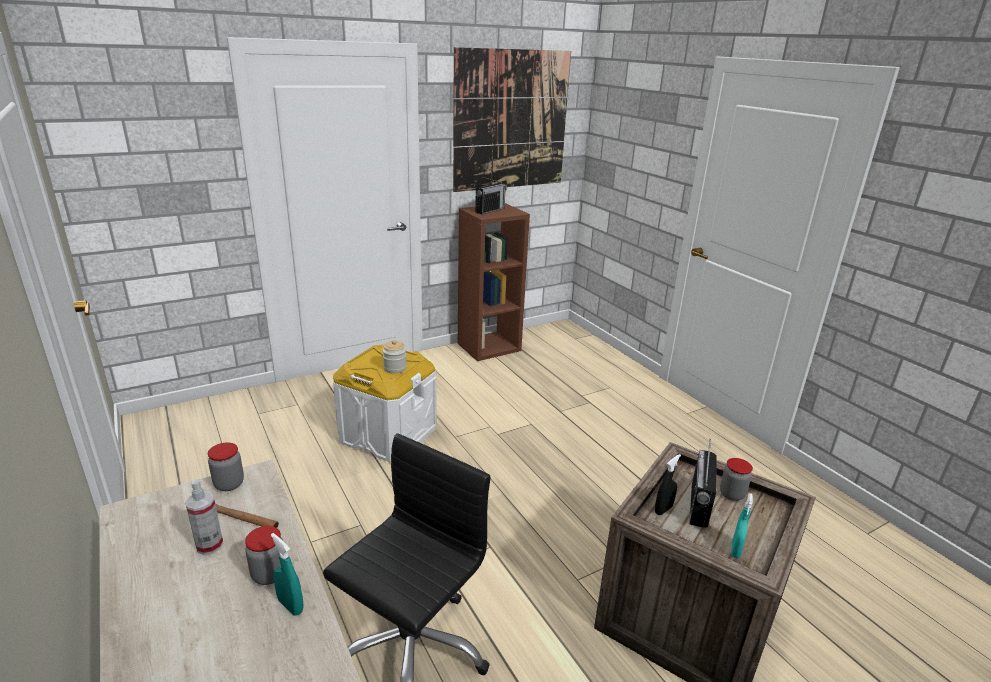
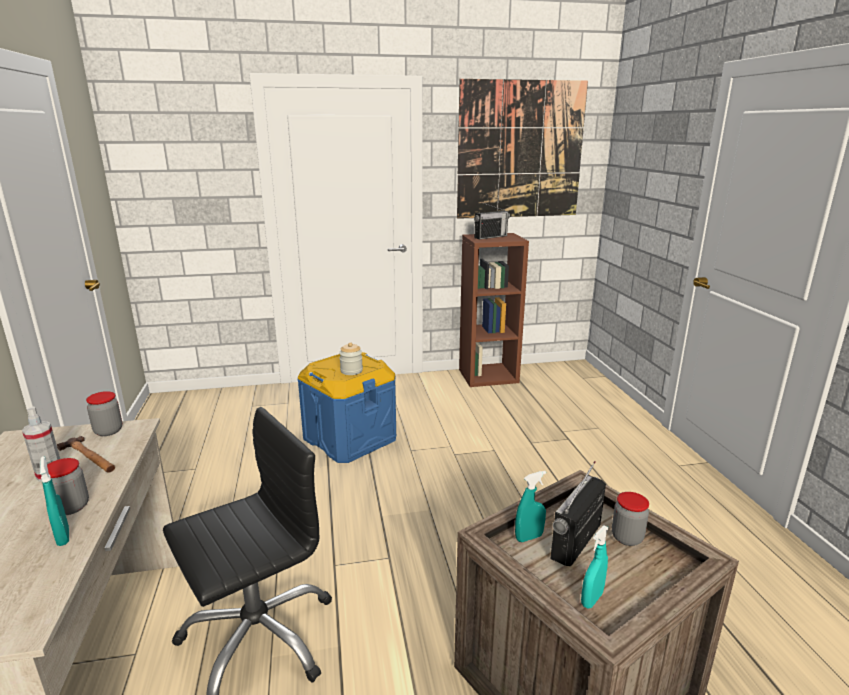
camera: 20 degrees right, 5 degrees down
white storage box [333,345,437,463] -> blue storage box [297,352,396,463]
black spray bottle [655,454,681,515] -> turquoise spray bottle [515,471,546,542]

